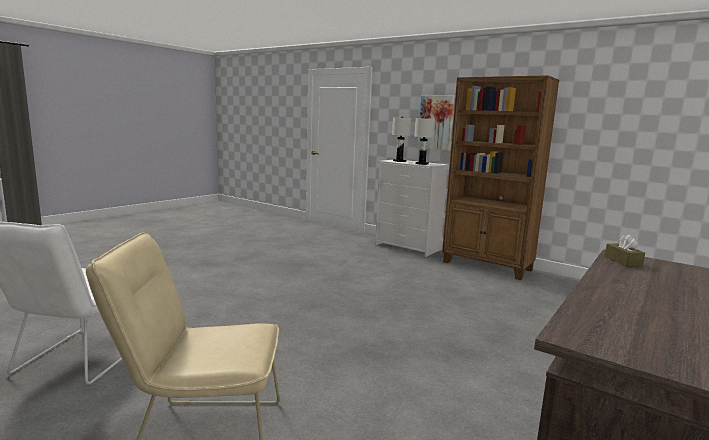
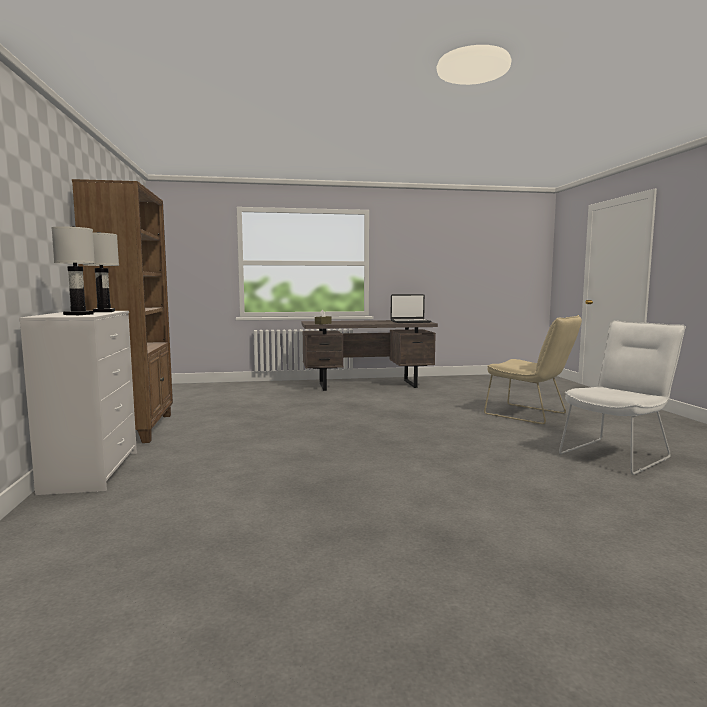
camera: 135 degrees left, 5 degrees down
picture [418,95,454,150] -> none
none -> laptop [391,294,431,323]

